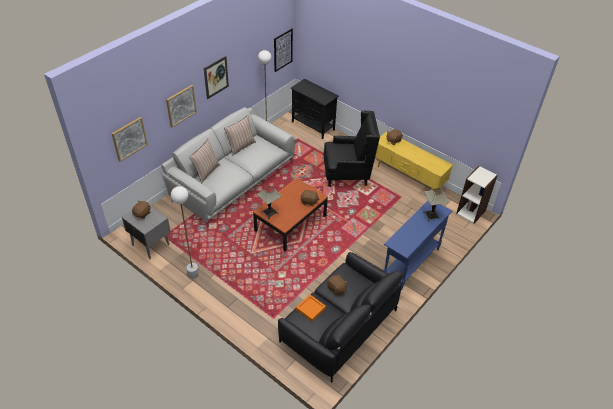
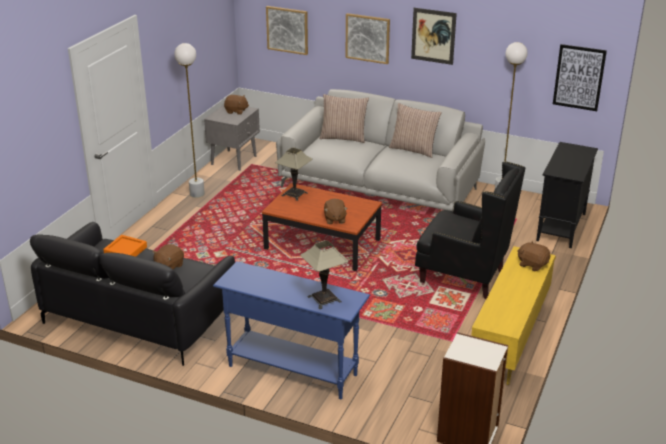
camera: 75 degrees right, 15 degrees down
black armchair [323,111,380,187] -> black armchair turned 45 degrees counterclockwise [415,161,525,299]

